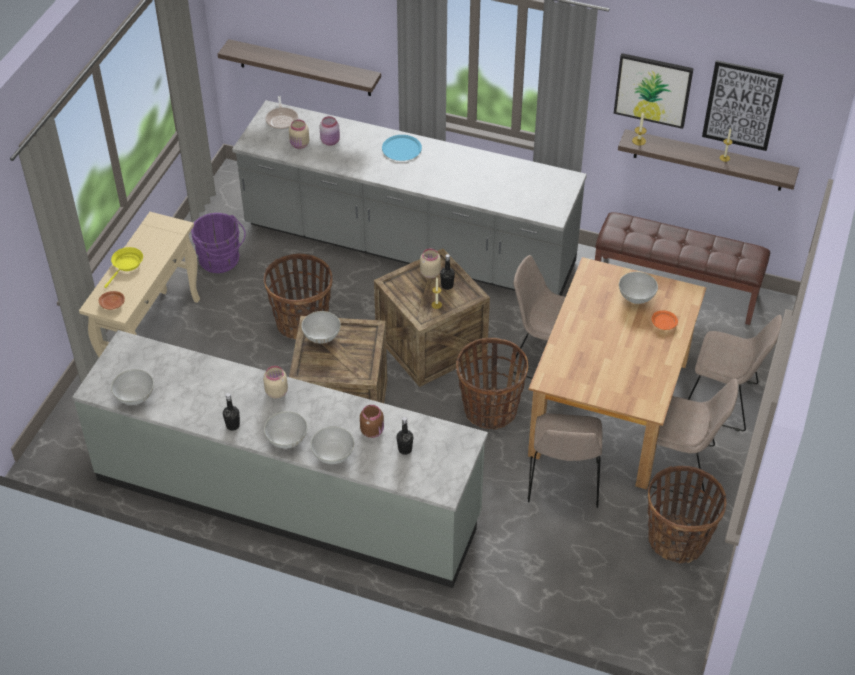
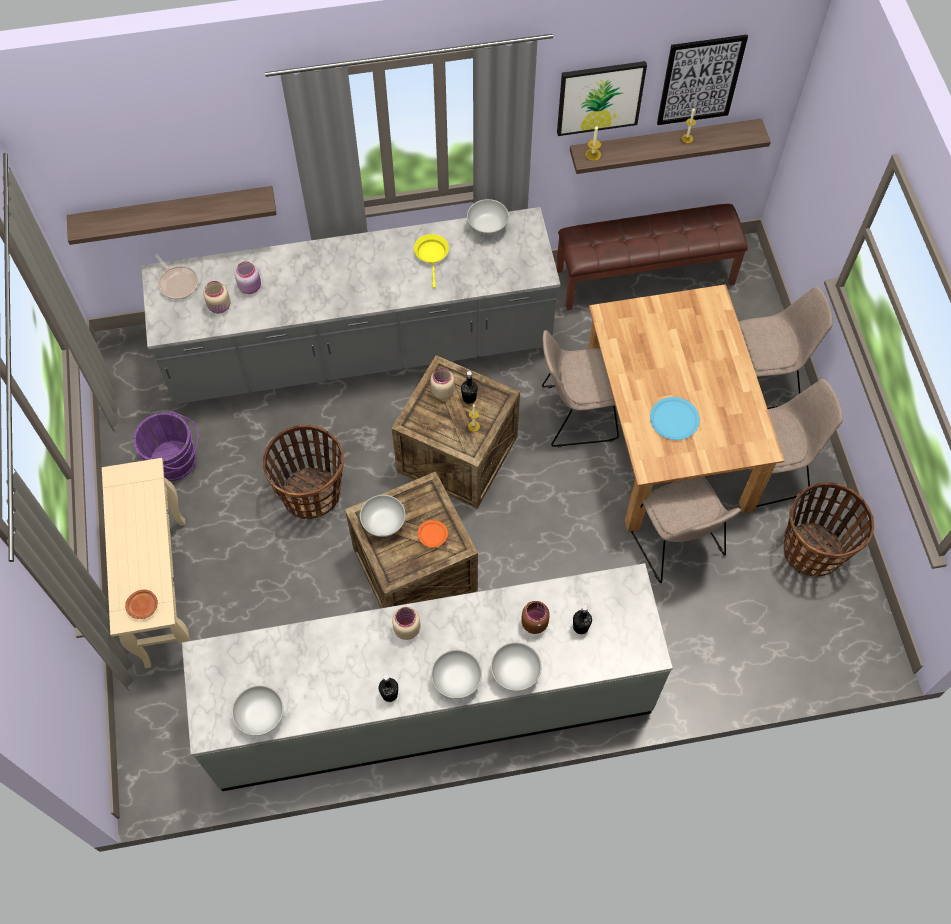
camera: 30 degrees left, 15 degrees up
yellow frying pan [104,247,143,288] -> yellow frying pan moved to [414,234,449,288]
blue plate [382,135,422,161] -> blue plate moved to [650,397,700,440]
basket [456,338,528,430] -> none
white bowl [619,272,658,304] -> white bowl moved to [467,199,509,236]
orange plate [652,310,678,330] -> orange plate moved to [418,520,448,547]

